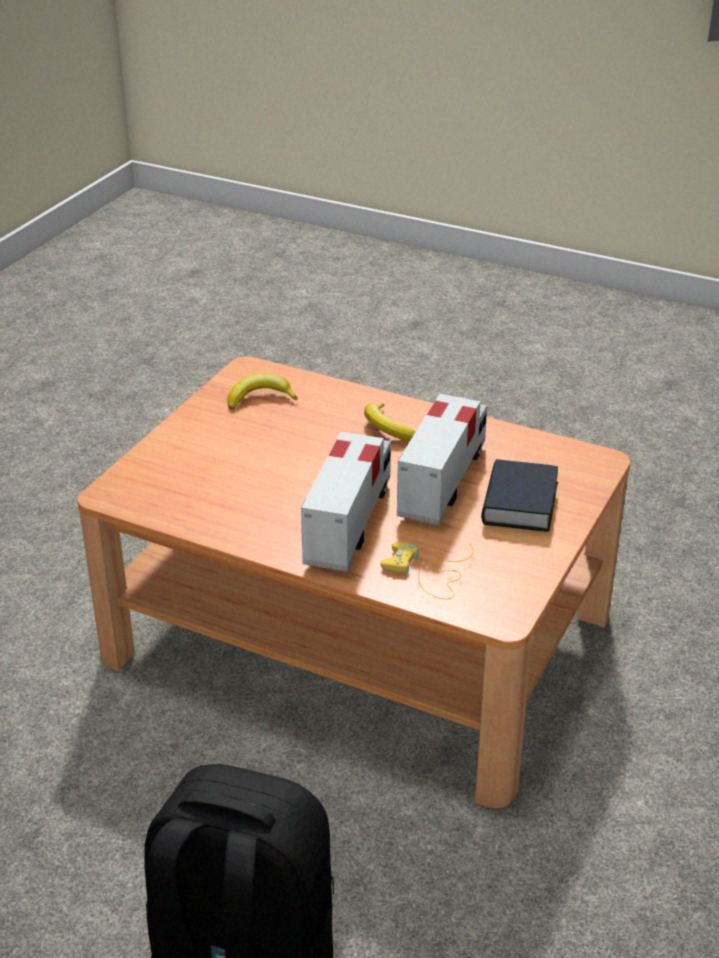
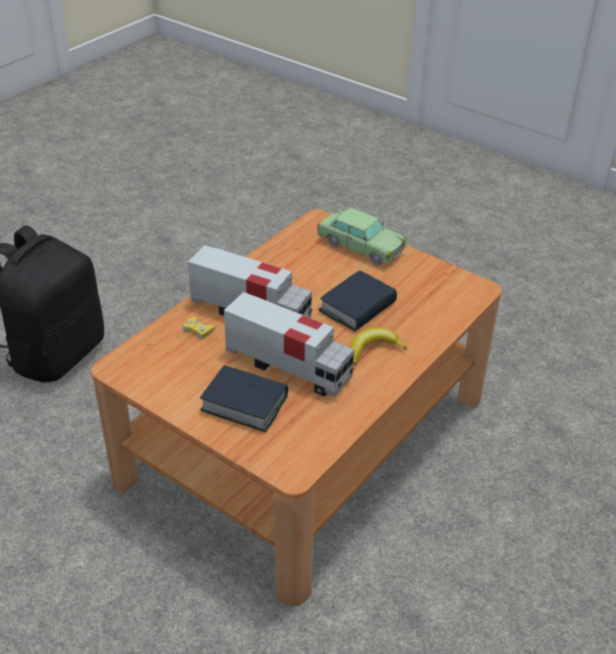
camera: 100 degrees right, 5 degrees up
banana [227,374,298,410] -> none
none -> toy car [317,208,406,266]
none -> book [318,270,397,331]

